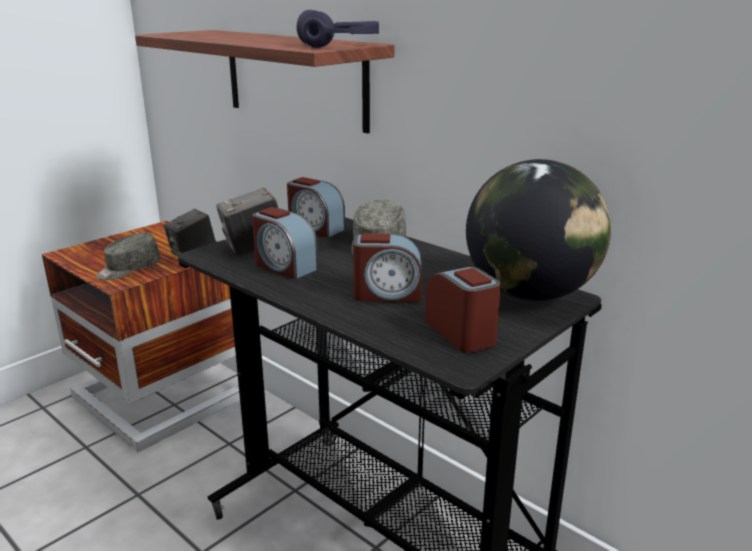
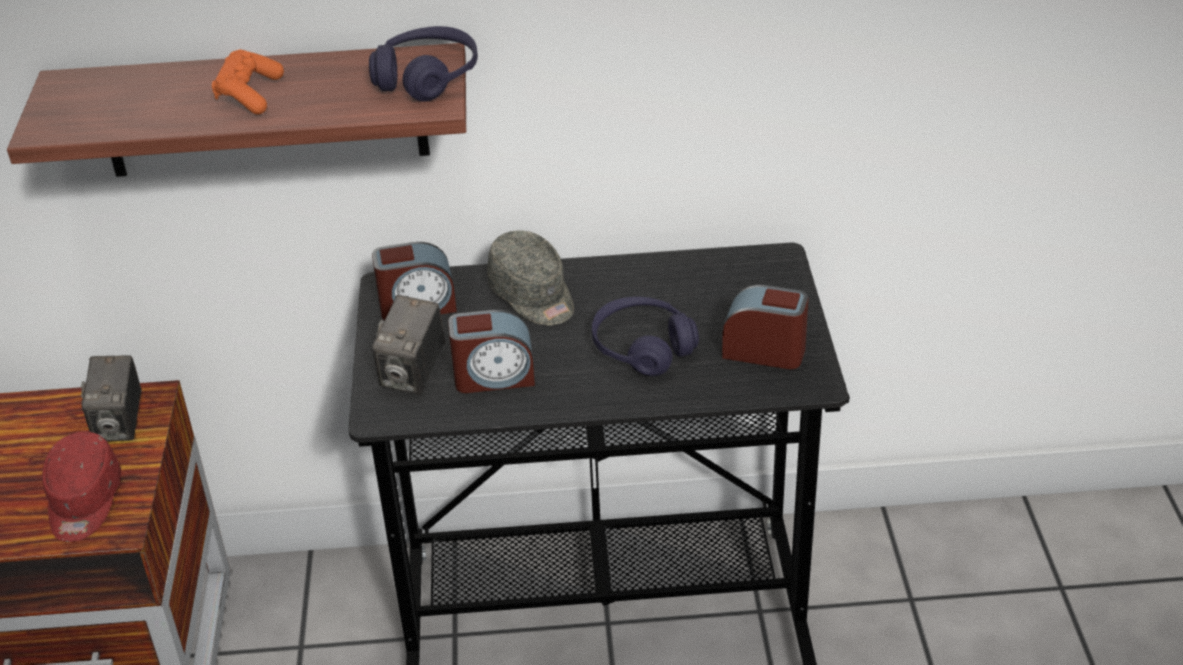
camera: 45 degrees left, 15 degrees up
grey cap [95,233,161,280] -> red cap [42,431,121,542]
alarm clock [353,233,422,302] -> purple headphones [592,297,699,376]
globe [466,159,611,301] -> none
none -> orange game controller [212,49,284,115]

